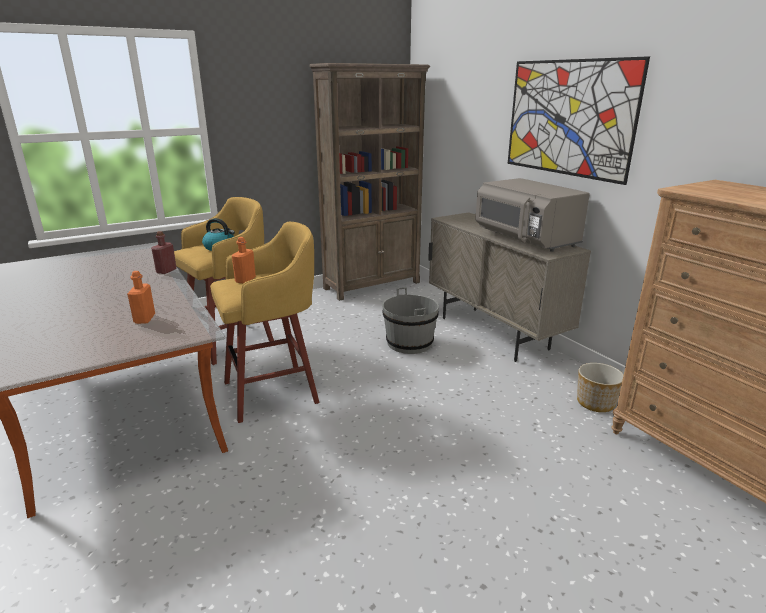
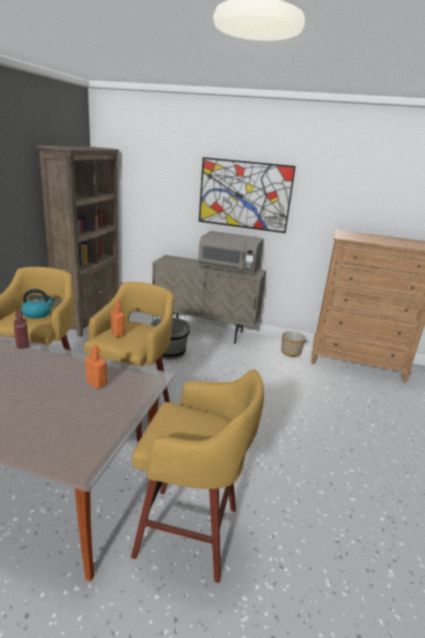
camera: 45 degrees left, 0 degrees up
none -> yellow stool [131,369,264,583]

